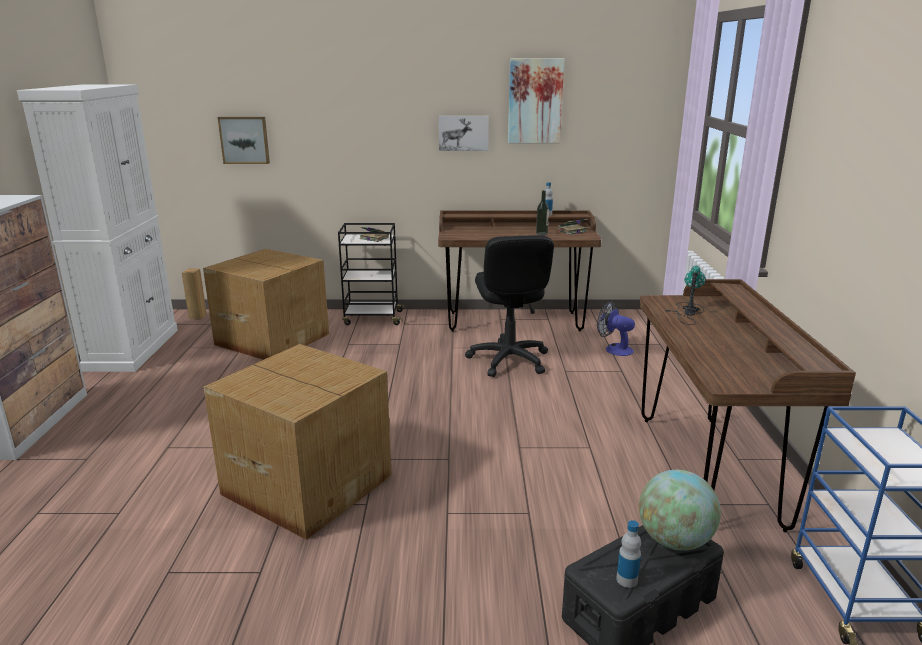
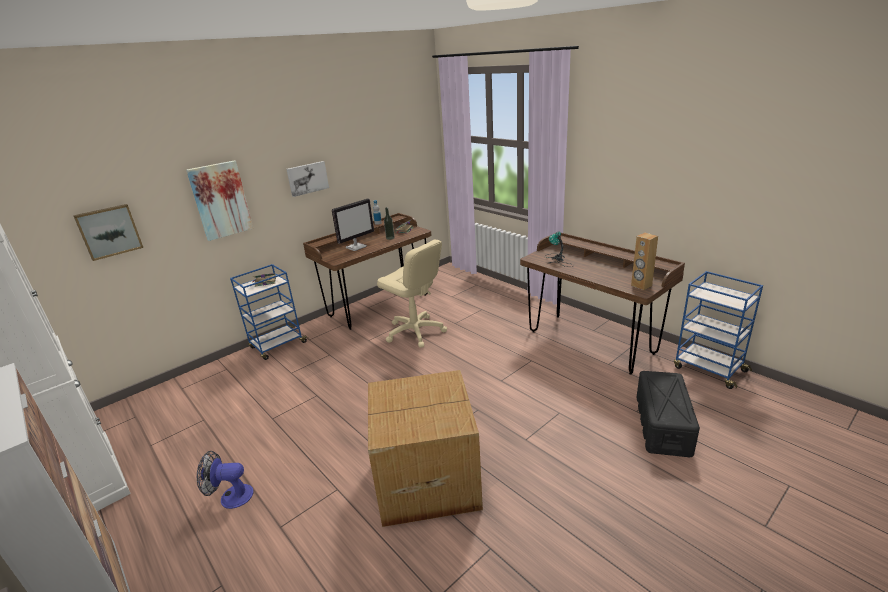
camera: 40 degrees left, 5 degrees up
brown speaker [182,268,207,320] -> brown speaker moved to [631,233,658,290]
cardboard box [203,249,329,360] -> none
black cart [338,223,406,325] -> blue cart [230,264,308,360]
black office chair [465,235,554,377] -> beige office chair [377,239,447,348]
picture [508,58,564,143] -> picture moved to [186,160,253,241]
fan [597,302,635,356] -> fan moved to [197,451,254,509]
bottle [616,520,641,588] -> none
globe [639,470,721,551] -> none
none -> monitor [332,198,374,251]

